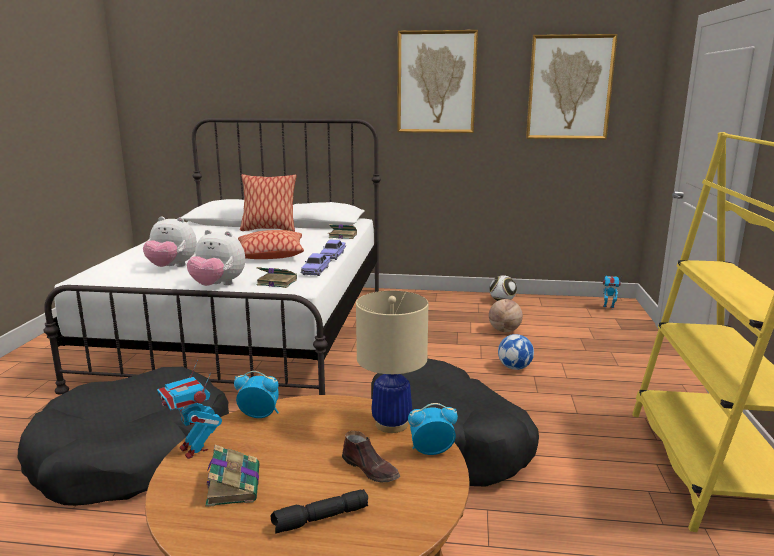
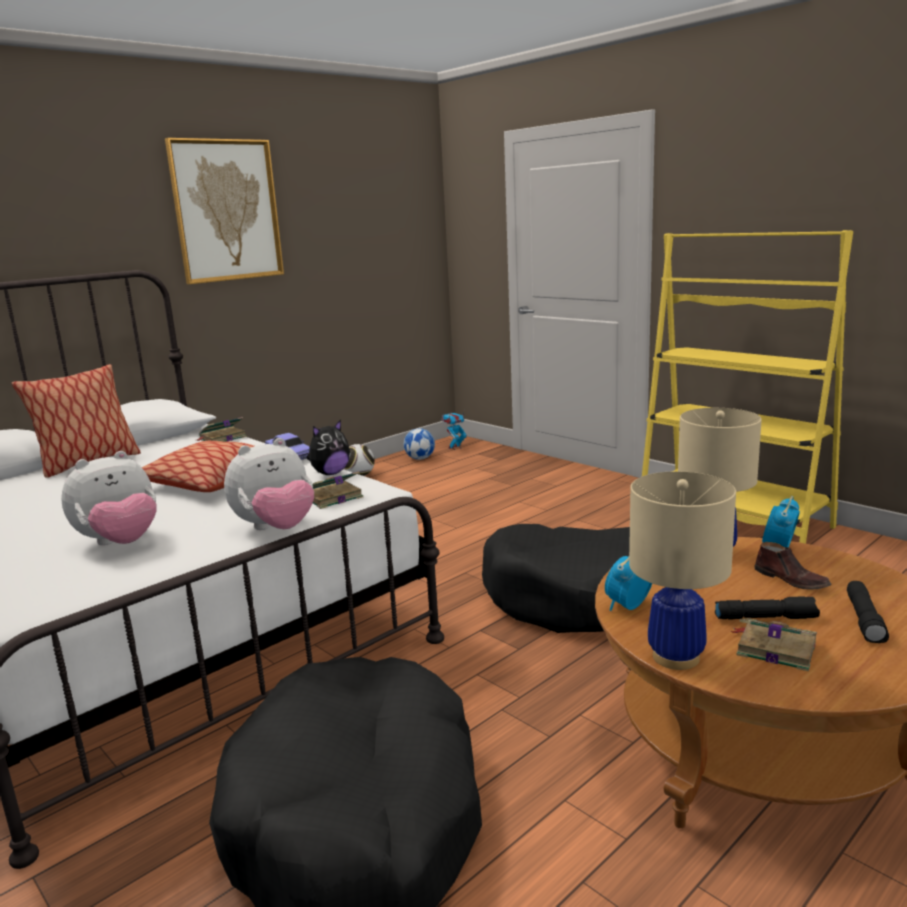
camera: 50 degrees left, 0 degrees up
toy robot [157,360,222,459] -> beige table lamp [629,471,736,670]
toy car [301,253,331,276] -> plush toy [306,420,350,475]
brown shoe [342,431,400,482] -> brown shoe turned 60 degrees clockwise [754,542,831,590]
basketball [489,299,523,332] -> none
football [498,334,534,370] -> football moved to [404,428,435,460]
picture [526,34,618,139] -> none
none -> black flashlight [715,596,820,619]

